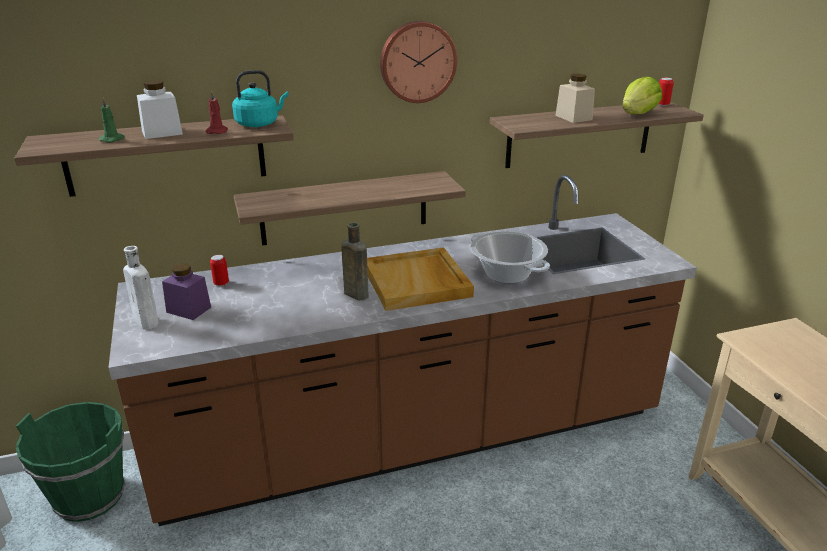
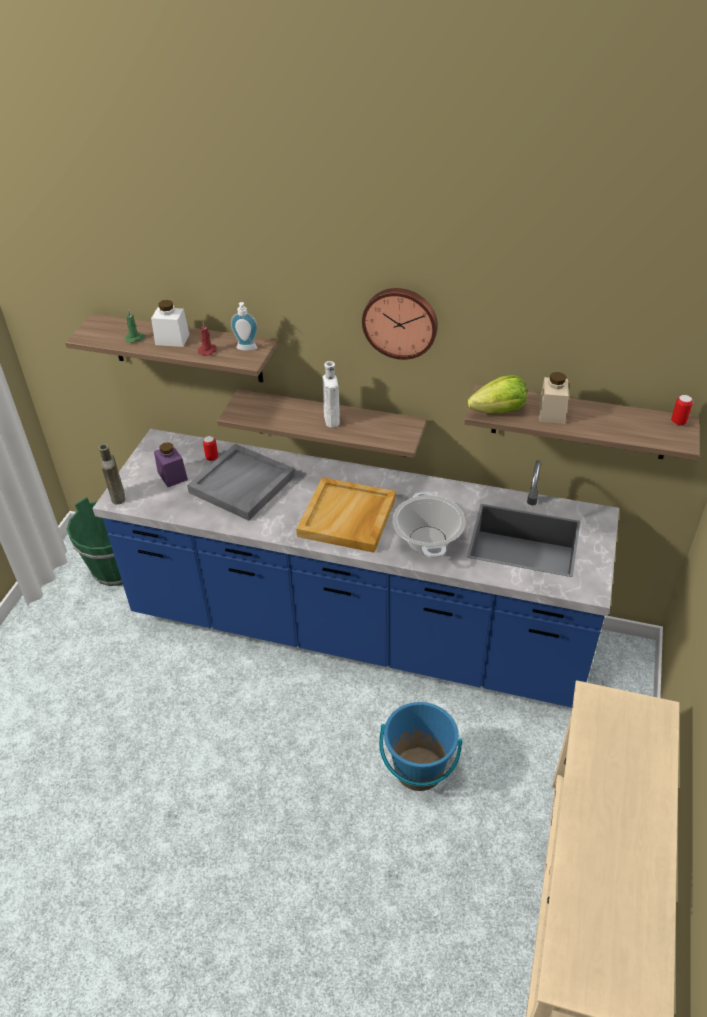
camera: 35 degrees right, 15 degrees up
brown counter [108,175,697,526] -> blue counter [92,429,619,708]
white bottle [123,246,159,330] -> white bottle moved to [323,361,340,428]
turquoise kettle [232,70,288,127] -> soap dispenser [231,302,258,351]
brown bottle [341,223,368,300] -> brown bottle moved to [99,444,125,505]
lettuce [622,76,662,114] -> lettuce moved to [468,375,527,413]
none -> grey tray [187,444,295,521]
none -> blue bucket [379,702,463,791]

